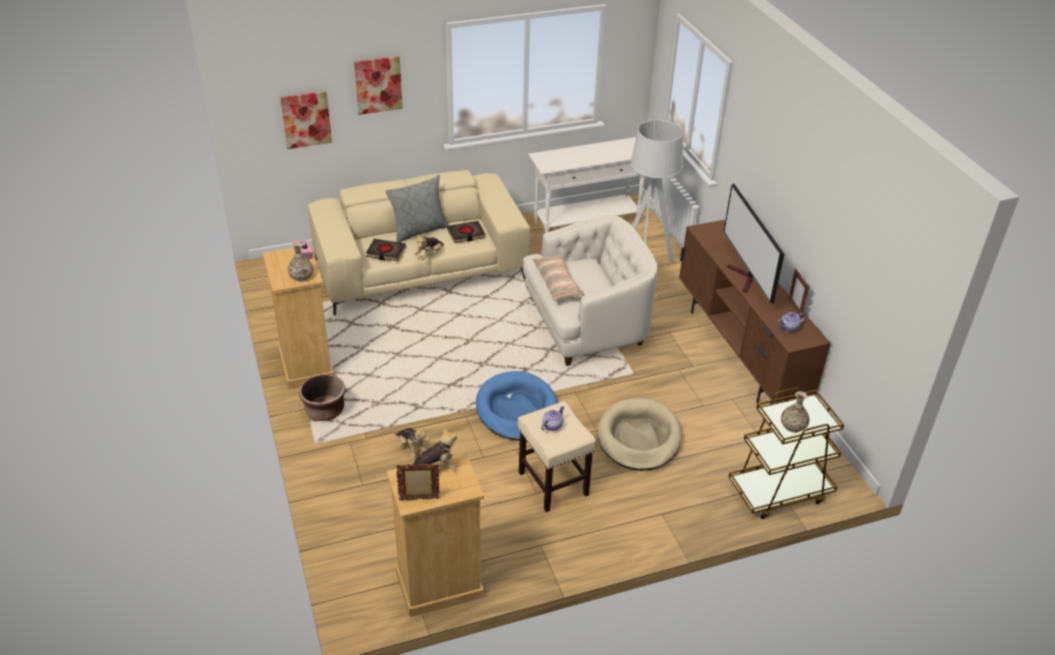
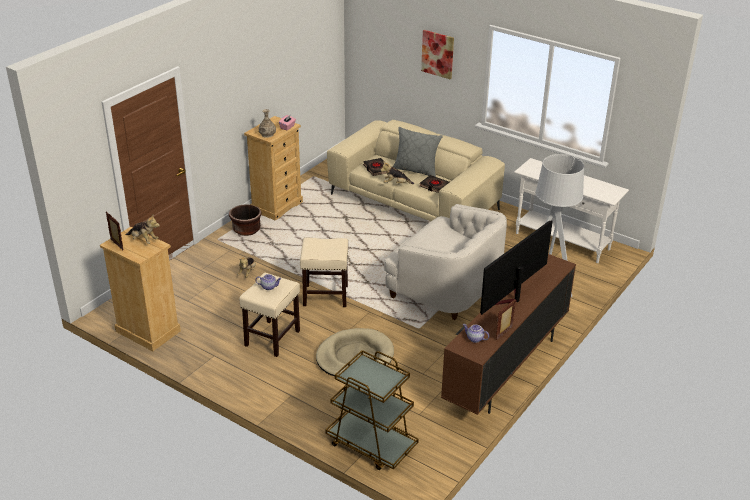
camera: 55 degrees right, 5 degrees down
picture [280,91,332,149] -> none
blue dog bed [476,371,558,441] -> beige stool [300,238,348,307]
pillow [532,255,585,302] -> none
vase [781,391,809,433] -> none

